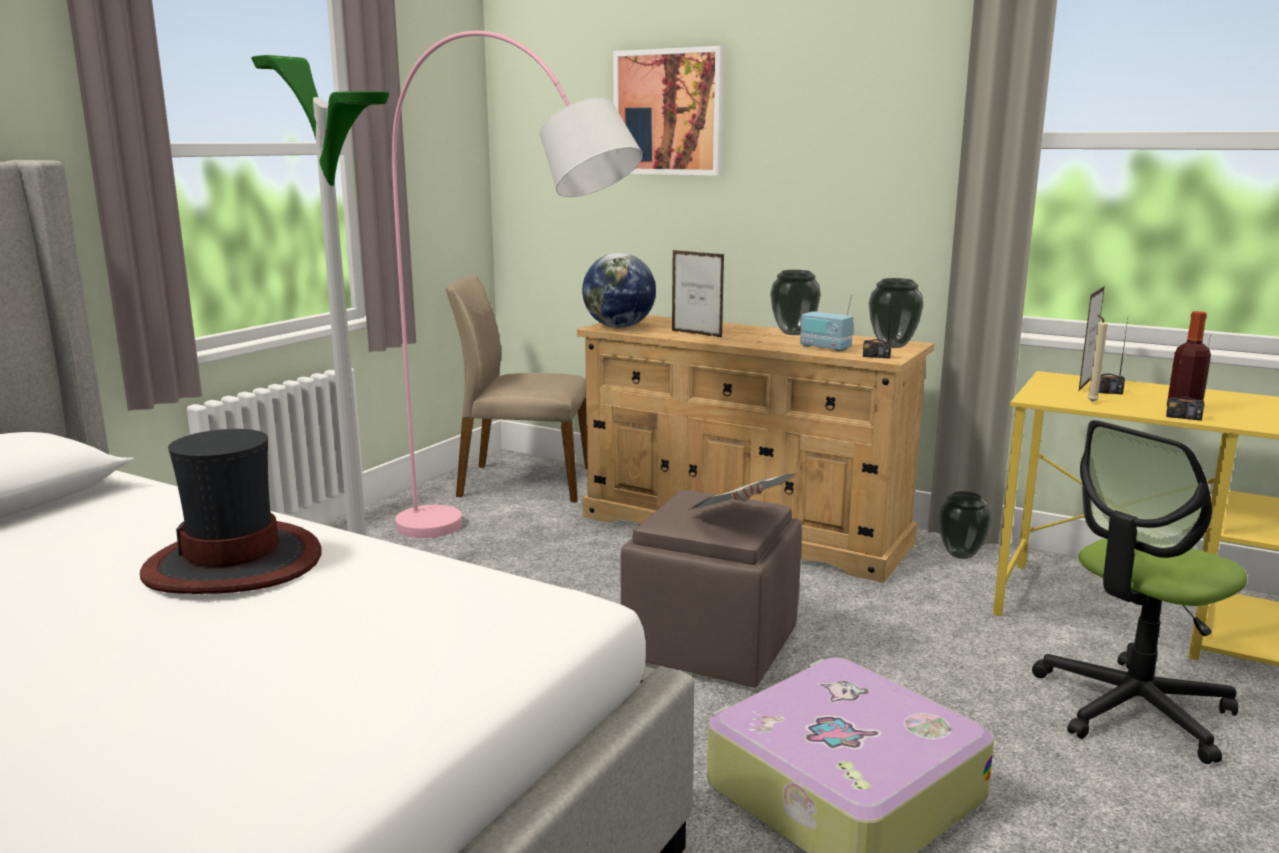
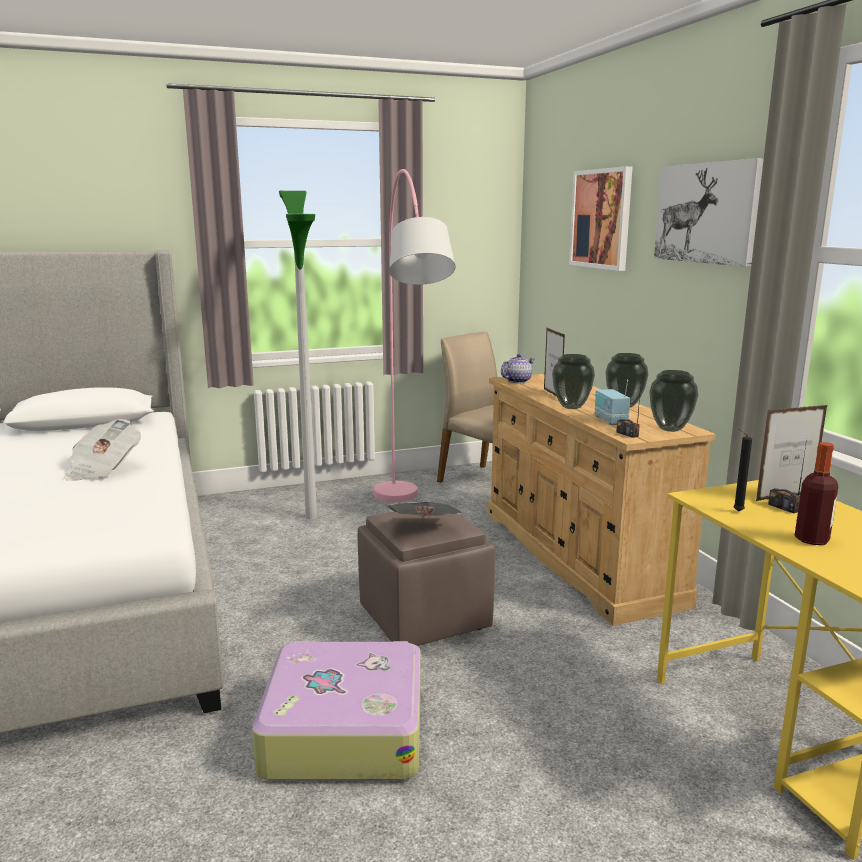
camera: 40 degrees right, 0 degrees up
hat [140,429,321,594] -> newspaper [64,419,141,481]
globe [582,253,656,328] -> teapot [501,354,535,383]
vase [938,491,992,559] -> vase moved to [552,354,595,409]
office chair [1032,420,1247,764] -> none
beige candle [1087,315,1108,402] -> black candle [733,429,752,512]
radio [1166,339,1210,421] -> none
none -> picture [654,158,764,267]

